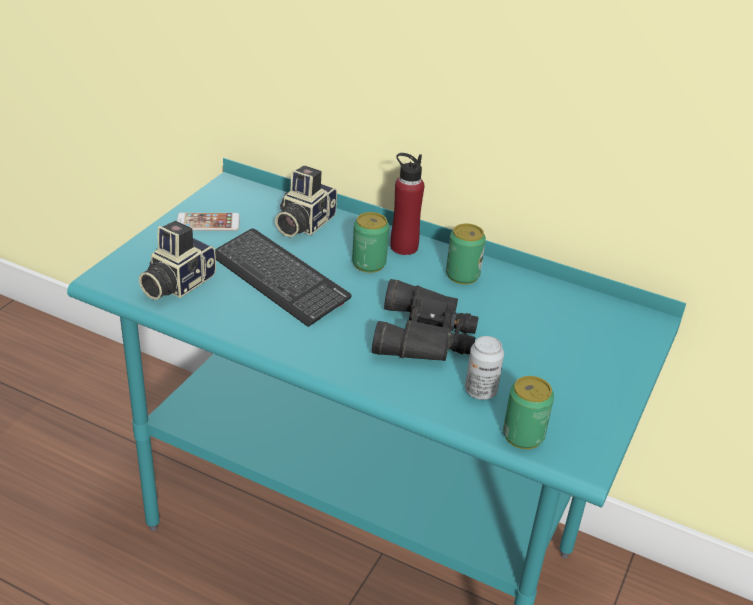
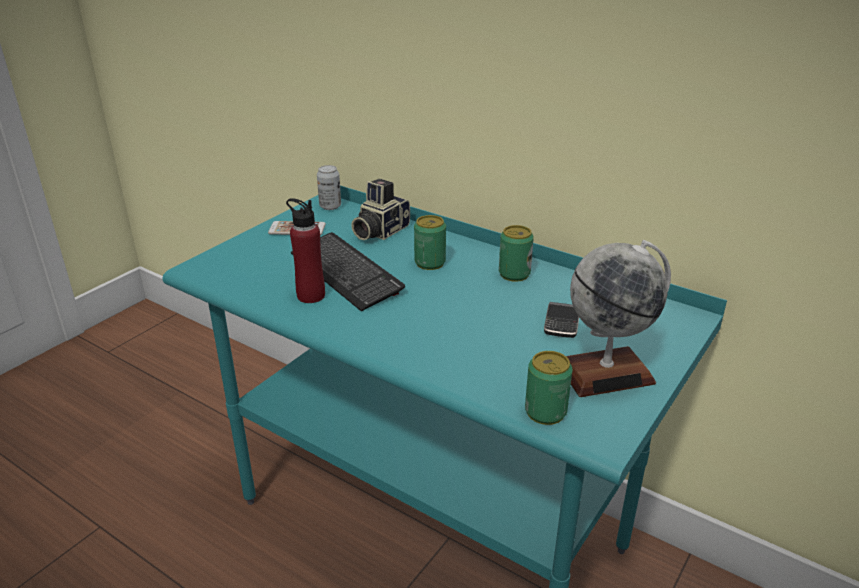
camera: 10 degrees right, 5 degrees down
camera [139,221,216,300] -> none
black binoculars [372,279,478,361] -> none
red bottle [390,153,424,255] -> red bottle moved to [286,198,325,303]
can [465,336,504,400] -> can moved to [317,165,341,210]
none -> phone [544,302,579,338]
none -> globe [566,240,671,397]

